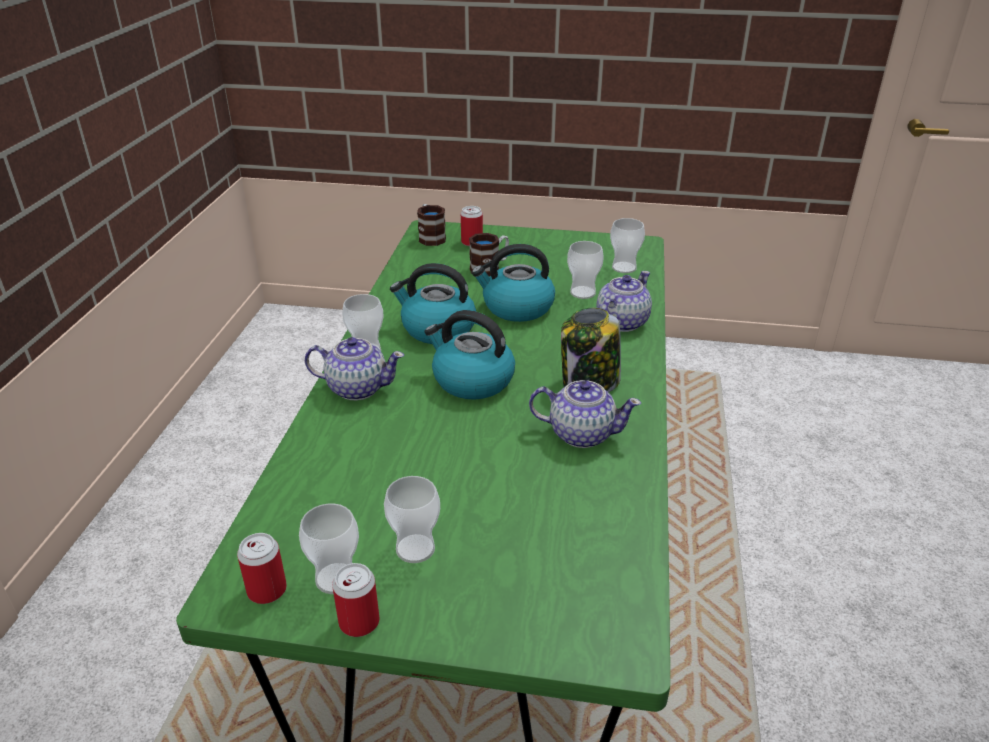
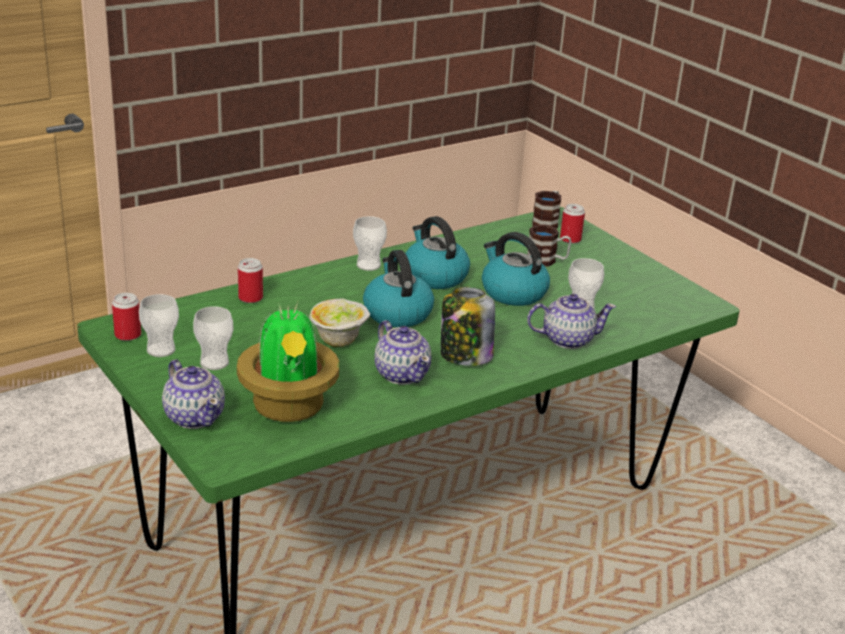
camera: 45 degrees right, 5 degrees down
teapot [305,337,404,400] -> teapot moved to [162,359,225,429]
can [332,563,380,637] -> can moved to [238,258,263,303]
cup [610,218,645,273] -> none
none -> potted plant [237,302,339,422]
none -> bowl [310,298,370,347]

